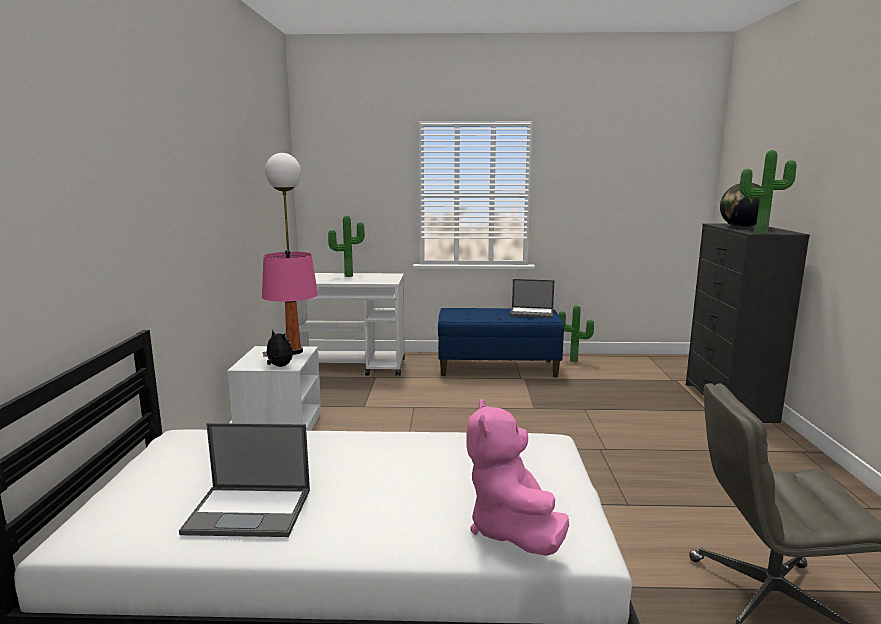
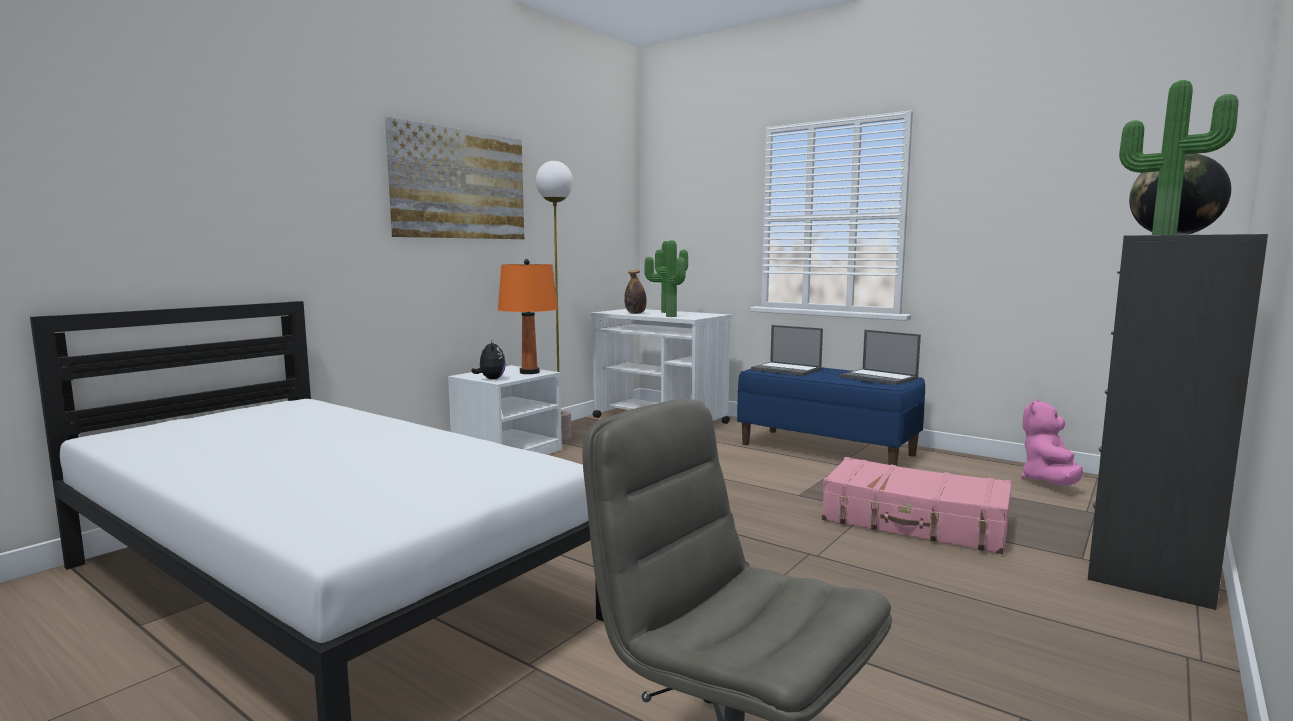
camera: 35 degrees right, 5 degrees down
laptop [179,423,310,537] -> laptop moved to [751,325,823,376]
pink table lamp [262,250,318,355] -> orange table lamp [498,259,558,374]
pink plush toy [466,399,569,556] -> pink plush toy moved to [1021,399,1083,485]
potted plant [559,305,594,362] -> potted plant moved to [655,240,686,317]
none -> picture [385,117,524,239]
none -> bottle [624,270,647,314]
none -> pink suitcase [822,457,1012,554]

